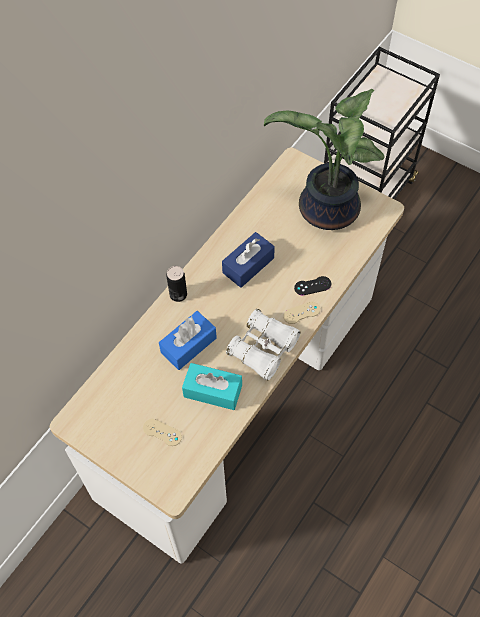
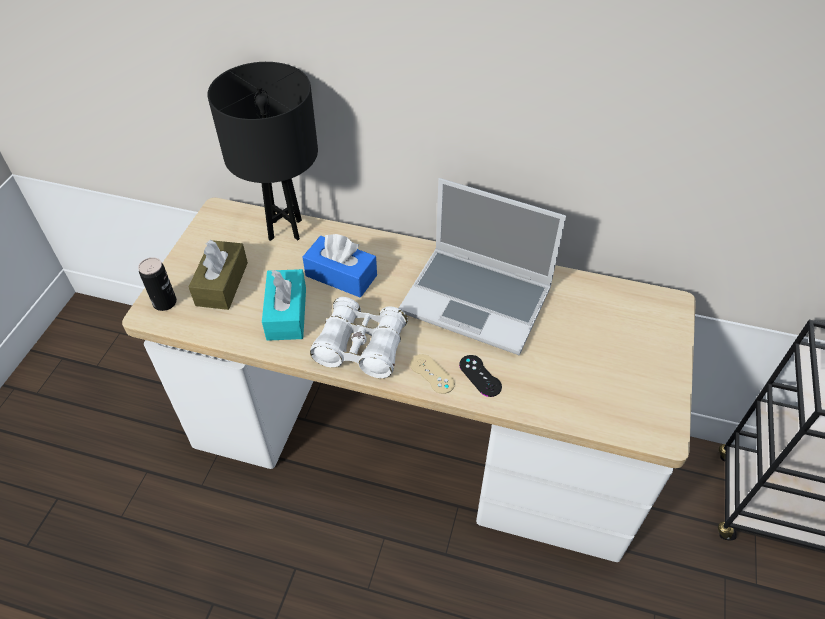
camera: 70 degrees right, 10 degrees down
beige game controller [143,419,182,446] -> brown tissue box [189,240,248,310]
can [166,266,187,302] -> can moved to [138,257,177,311]
blue tissue box [222,232,275,288] -> laptop [399,178,566,355]
potted plant [264,89,385,230] -> none
none -> black table lamp [207,62,318,241]

